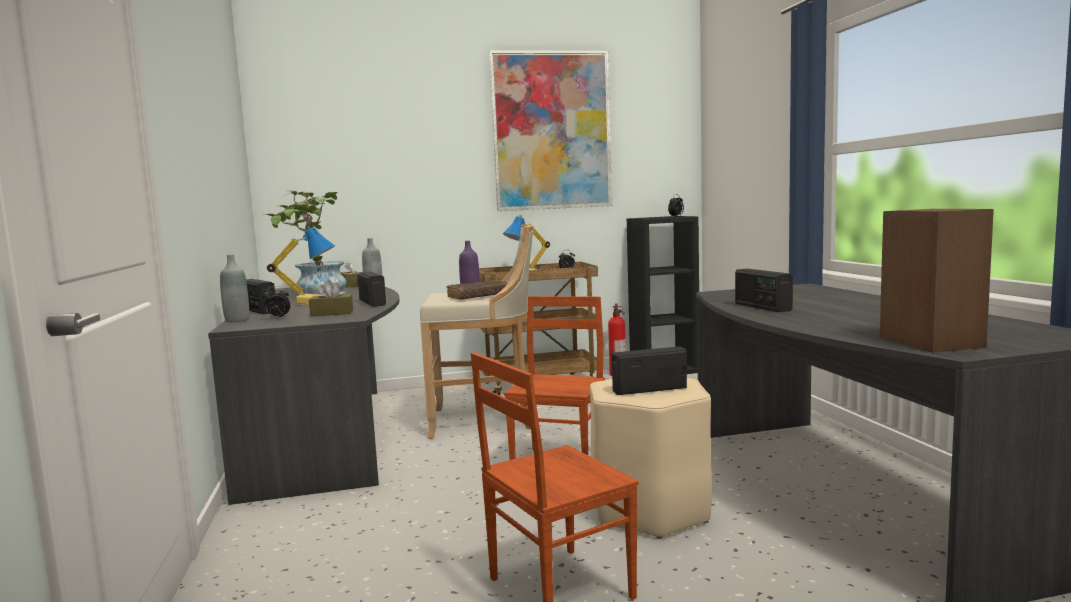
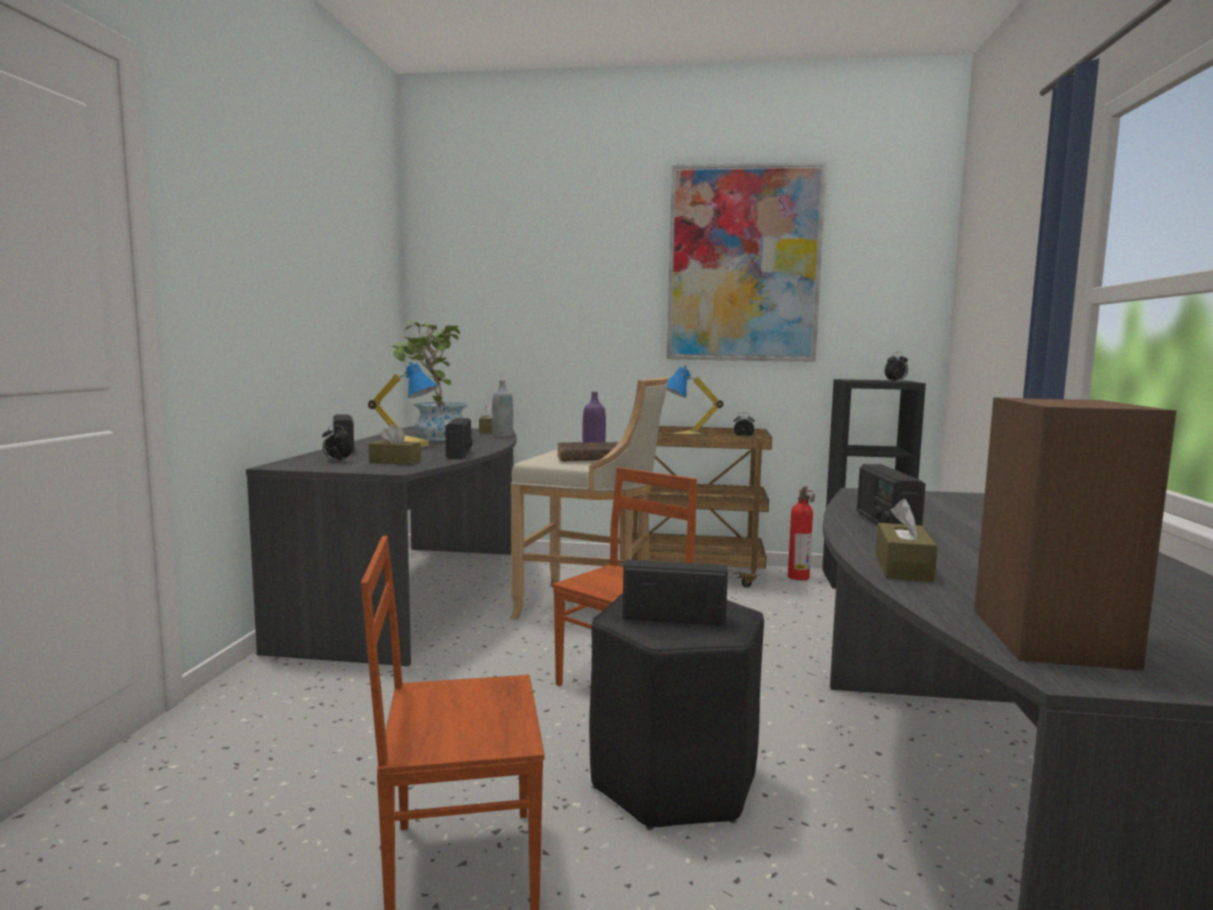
camera: 20 degrees right, 0 degrees up
grey bottle [220,254,249,322] -> none
beige stool [590,378,712,539] -> black stool [589,594,764,830]
none -> brown tissue box [876,499,938,582]

